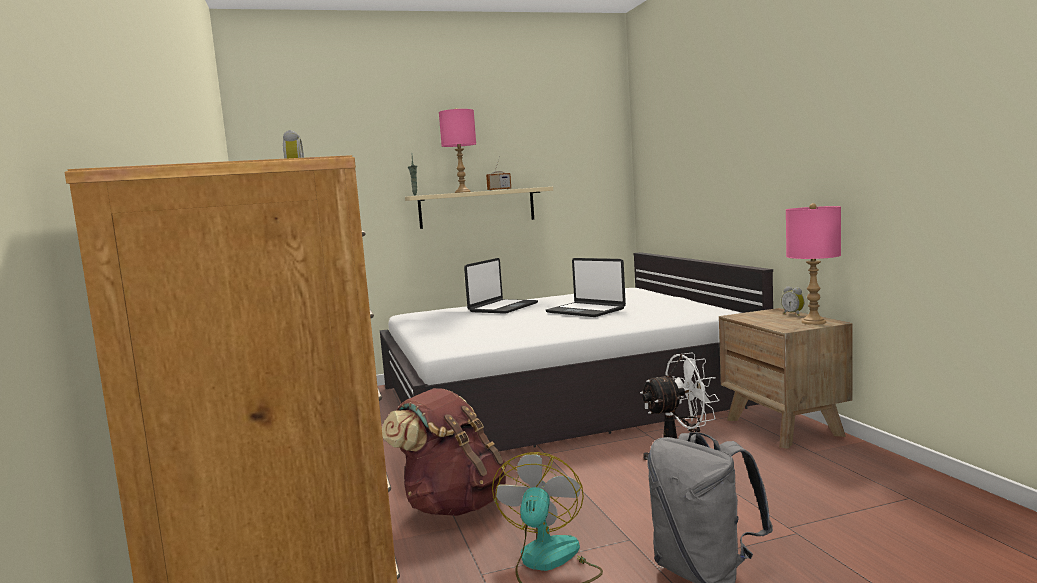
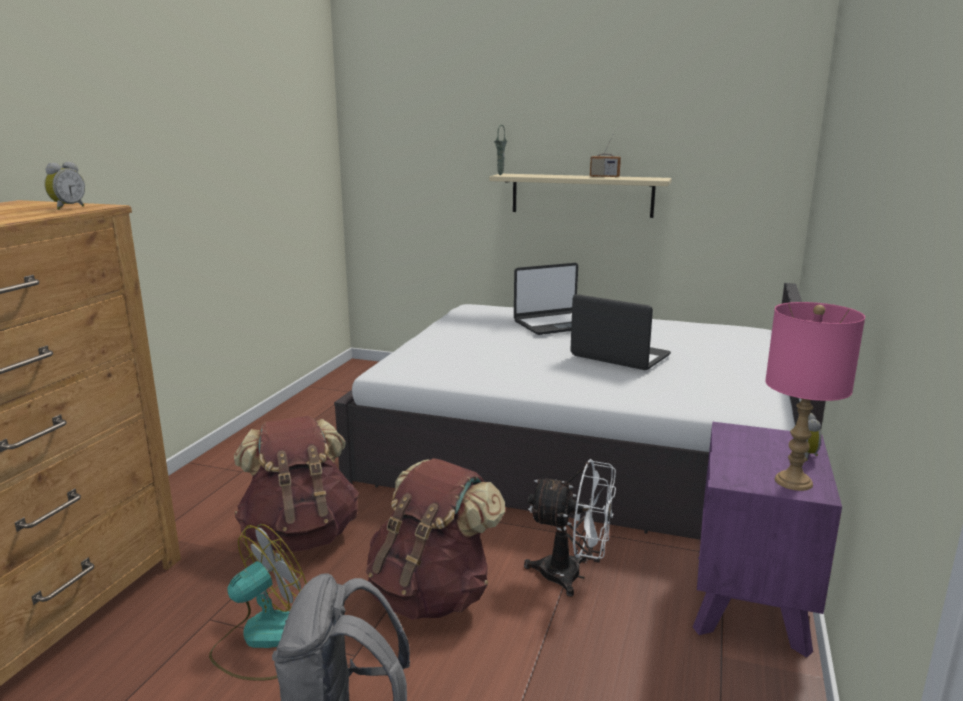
camera: 35 degrees right, 10 degrees up
pink table lamp [439,108,476,193] -> none
laptop [546,258,626,317] -> laptop turned 135 degrees clockwise [570,294,671,370]
brown nightstand [719,308,853,449] -> purple nightstand [693,422,842,657]
none -> brown backpack [366,458,505,620]

